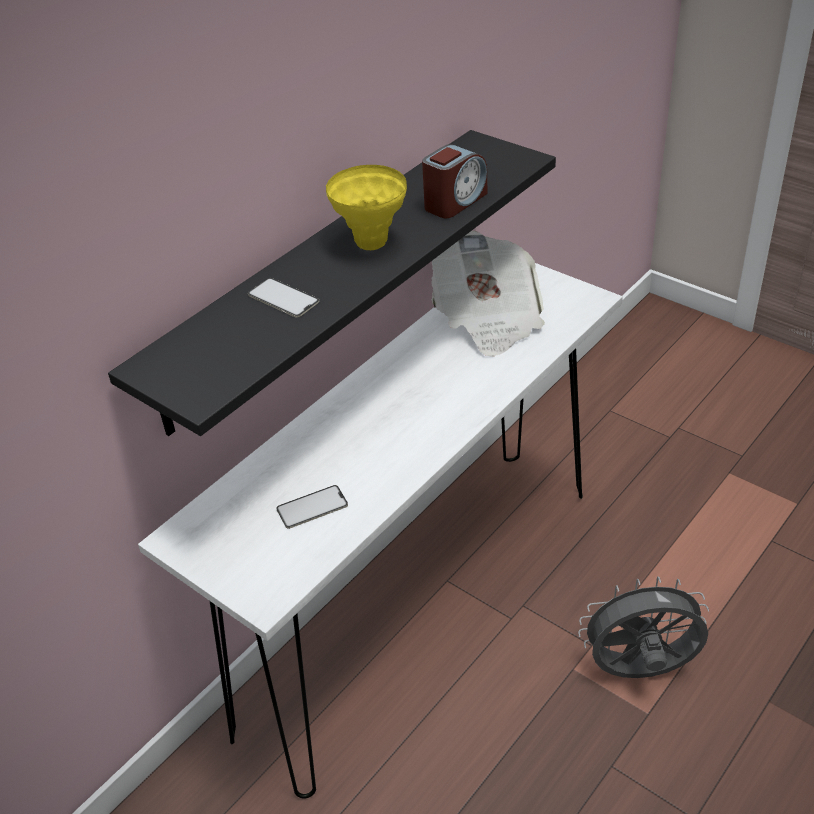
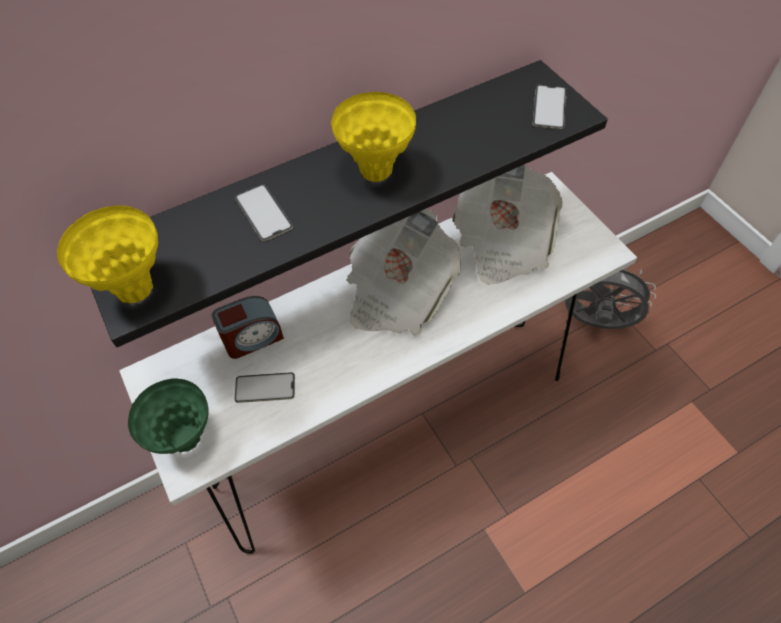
camera: 20 degrees right, 15 degrees up
alarm clock [422,144,487,218] -> alarm clock moved to [212,296,284,359]
grey fan [578,577,709,678] -> grey fan moved to [565,267,656,329]
none -> yellow vase [57,205,158,304]
none -> green vase [128,379,209,454]
none -> newspaper [347,209,461,335]
none -> phone [533,85,566,129]

